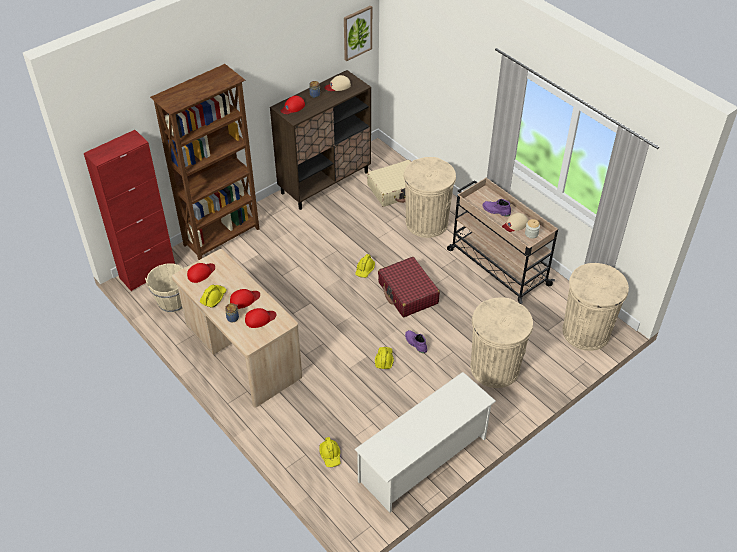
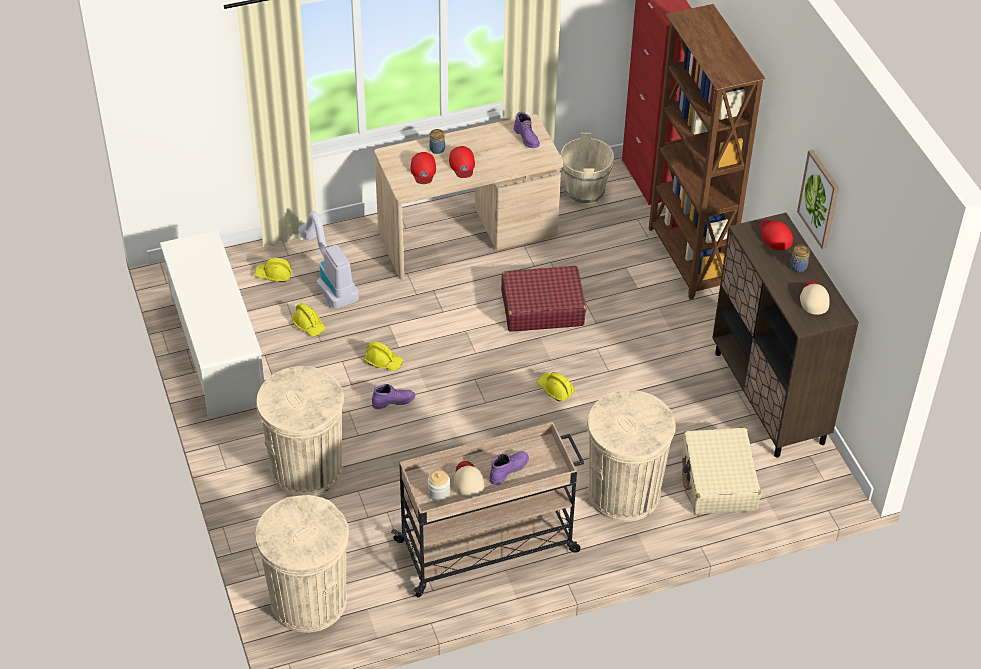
camera: 110 degrees right, 0 degrees up
red cap [187,263,215,283] -> purple boot [514,112,540,148]
yellow hard hat [200,285,227,307] -> yellow hard hat moved to [291,303,326,336]
picture [344,5,372,61] -> picture moved to [797,150,839,249]
red suitcase [378,257,440,317] -> red suitcase moved to [501,266,586,332]
none -> vacuum cleaner [299,211,359,309]

